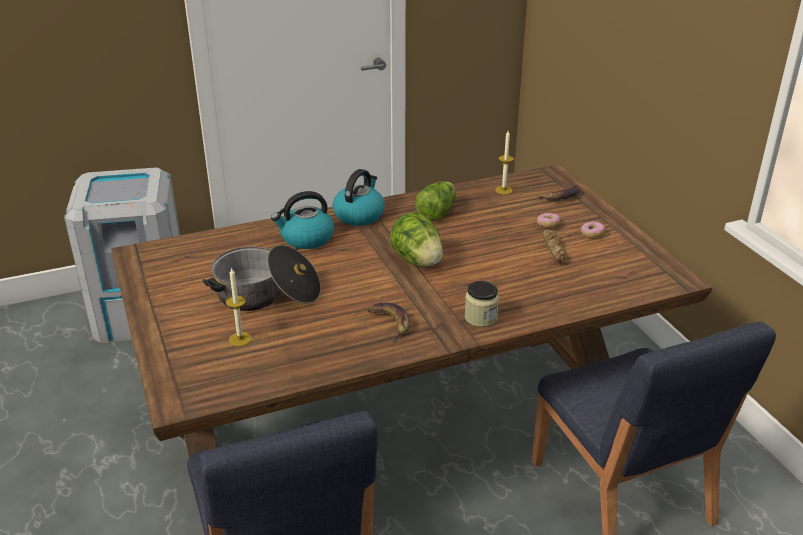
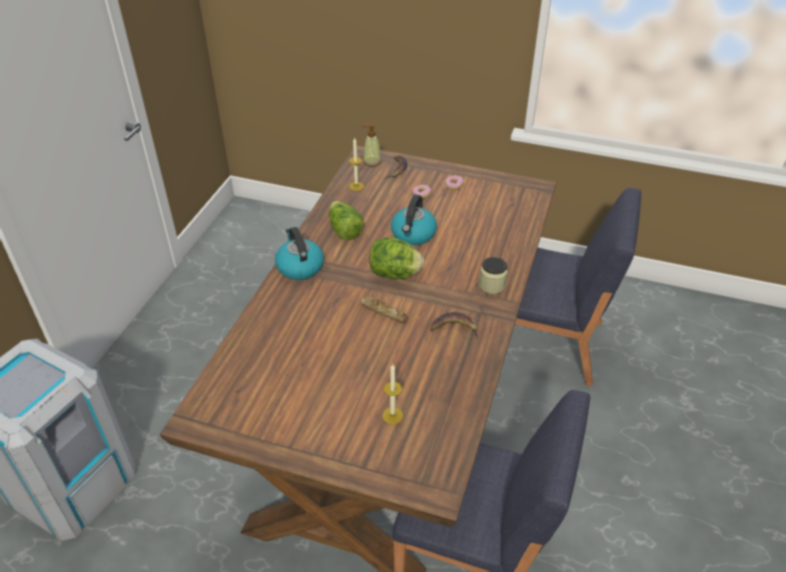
camera: 50 degrees left, 10 degrees up
cooking pot [203,245,321,311] -> none
kettle [271,191,334,249] -> kettle moved to [391,195,437,245]
bread [542,229,567,264] -> bread moved to [360,296,409,323]
none -> soap dispenser [361,124,381,167]

